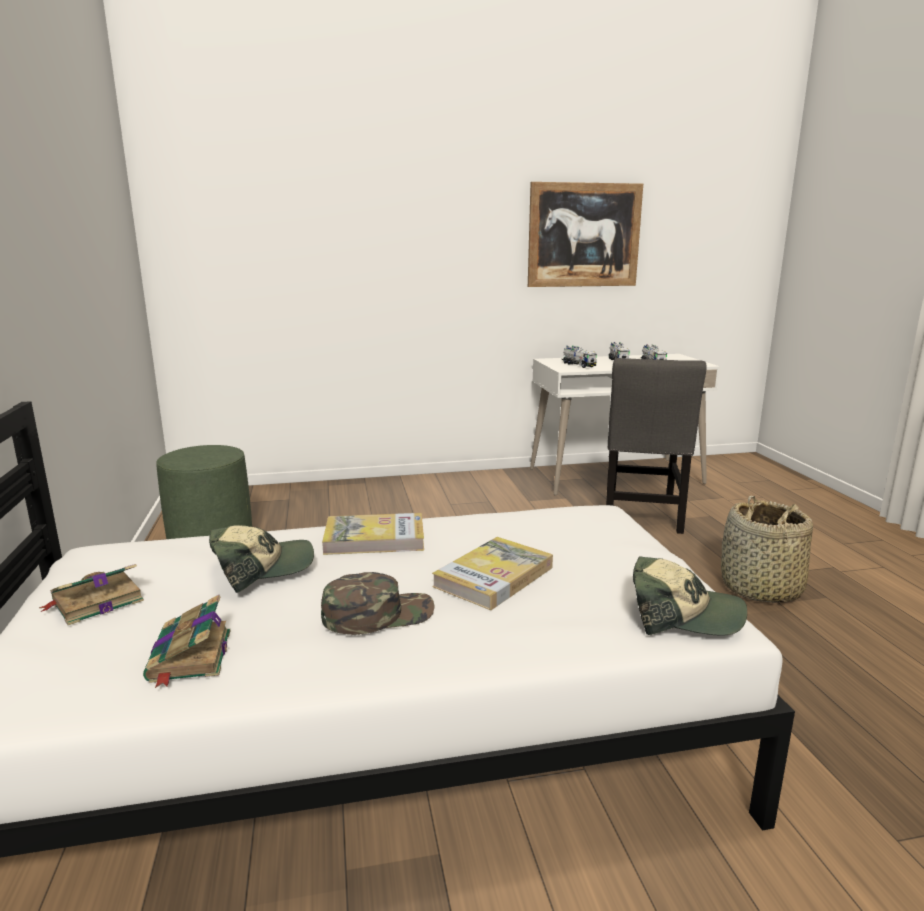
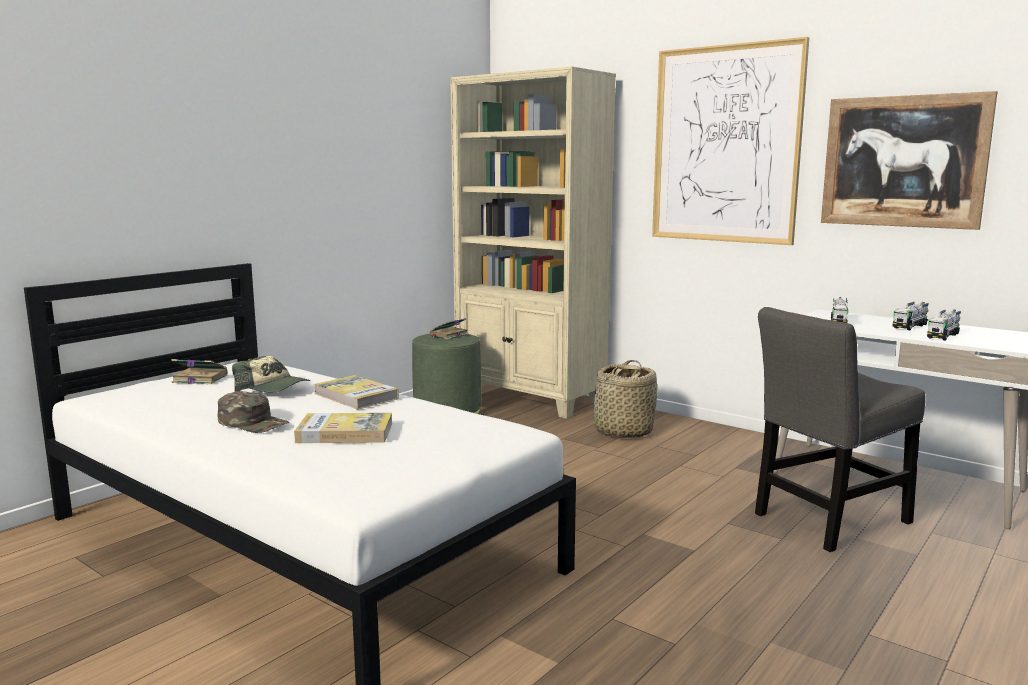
camera: 50 degrees right, 5 degrees down
book [143,595,230,688] -> book moved to [430,318,469,340]
cap [633,556,747,636] -> none
basket [721,495,813,603] -> basket moved to [592,360,657,438]
none -> beige bookcase [450,66,616,419]
none -> picture [652,37,810,245]

